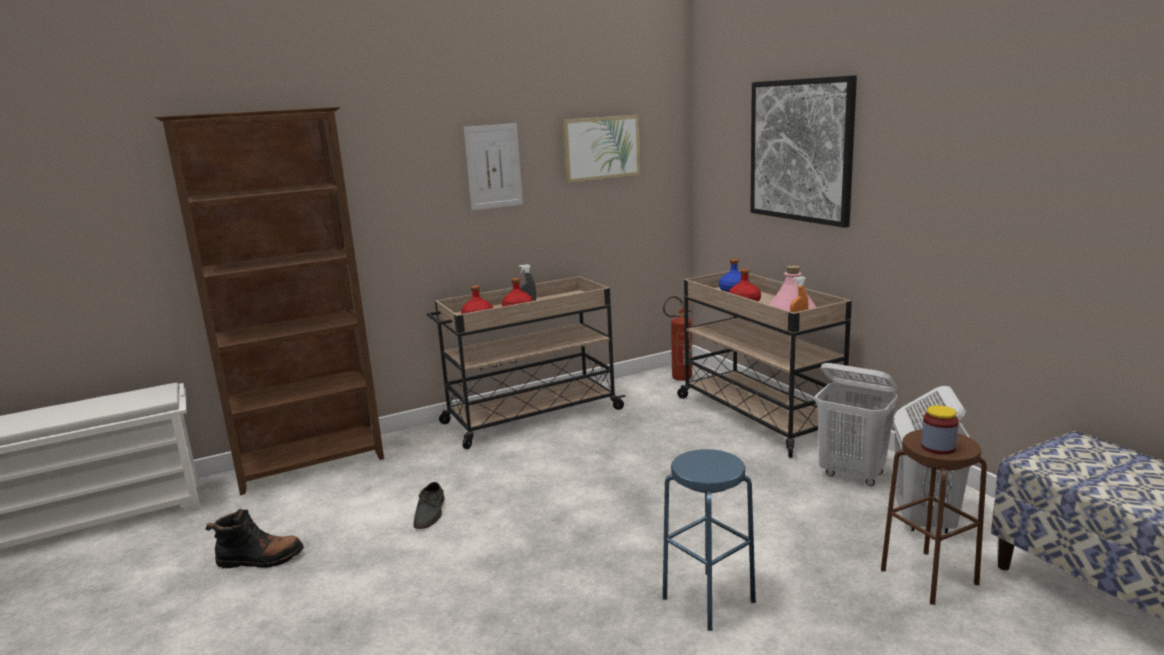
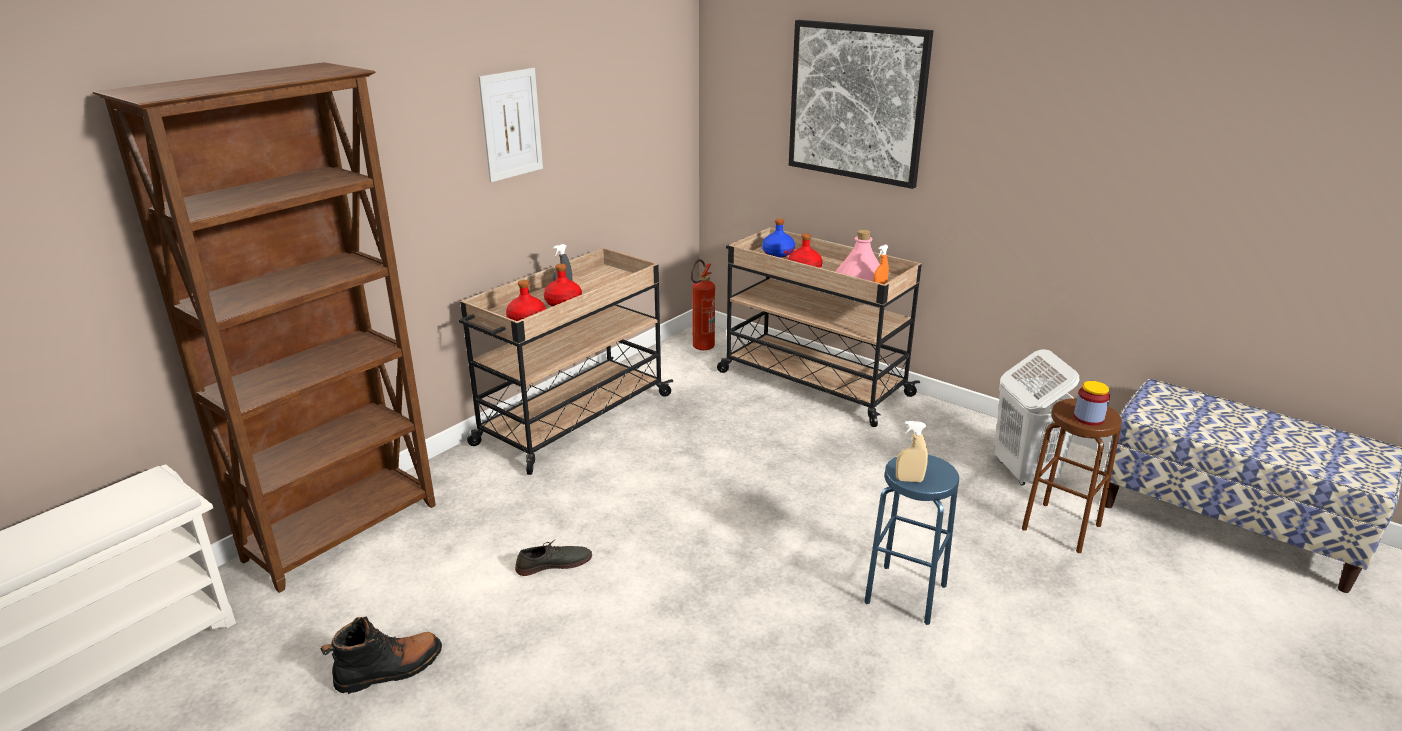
camera: 25 degrees left, 10 degrees up
grey shoe [413,482,445,529] -> grey shoe turned 90 degrees counterclockwise [515,539,592,576]
picture [562,115,640,183] -> none
white laundry basket [815,363,898,486] -> none
none -> beige spray bottle [896,421,928,482]

